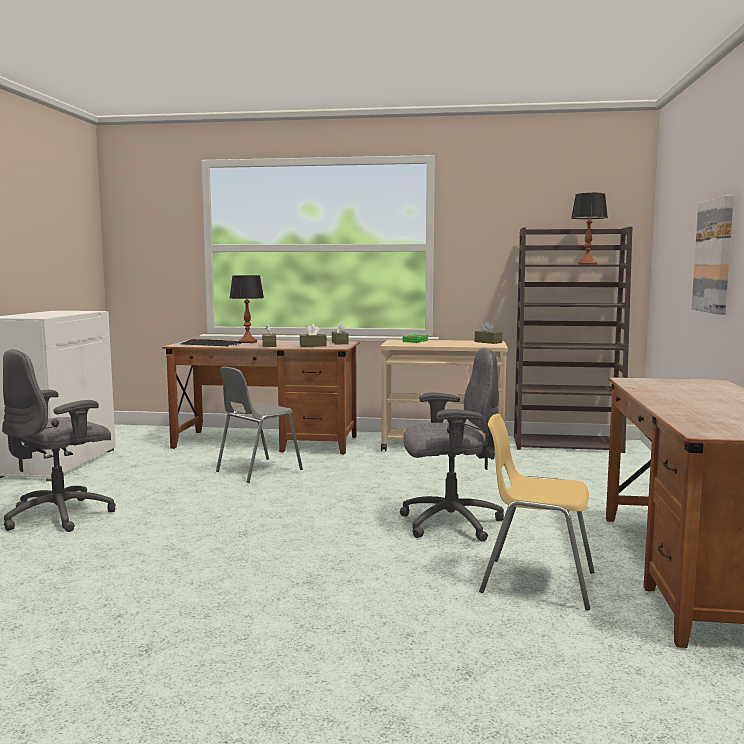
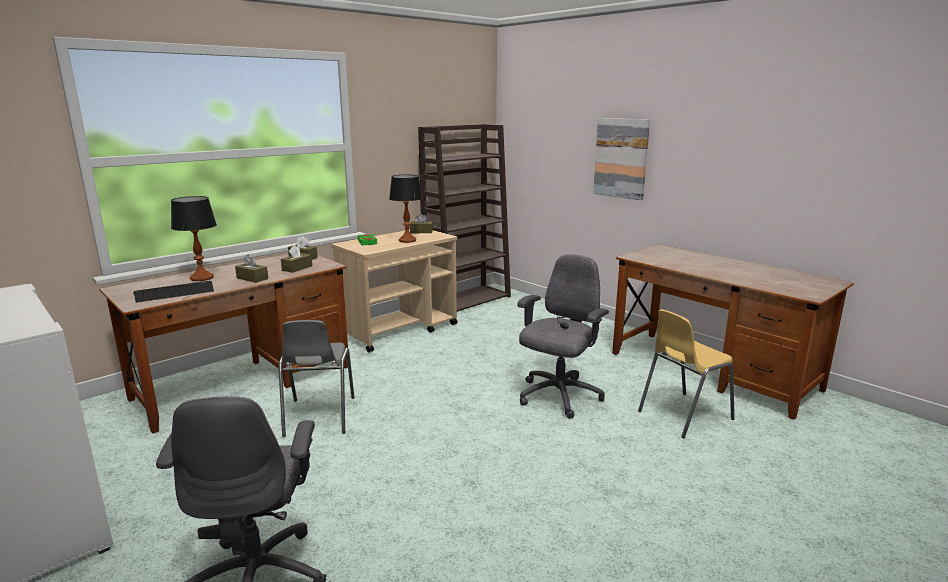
camera: 50 degrees left, 10 degrees up
table lamp [571,193,608,264] -> table lamp moved to [389,175,423,243]

